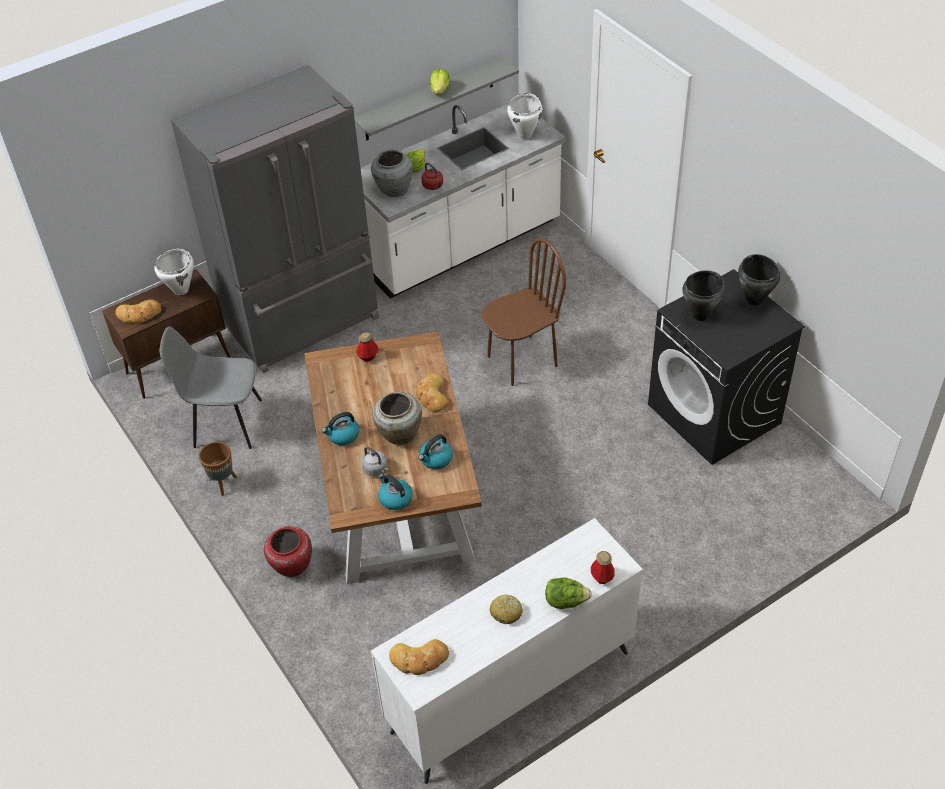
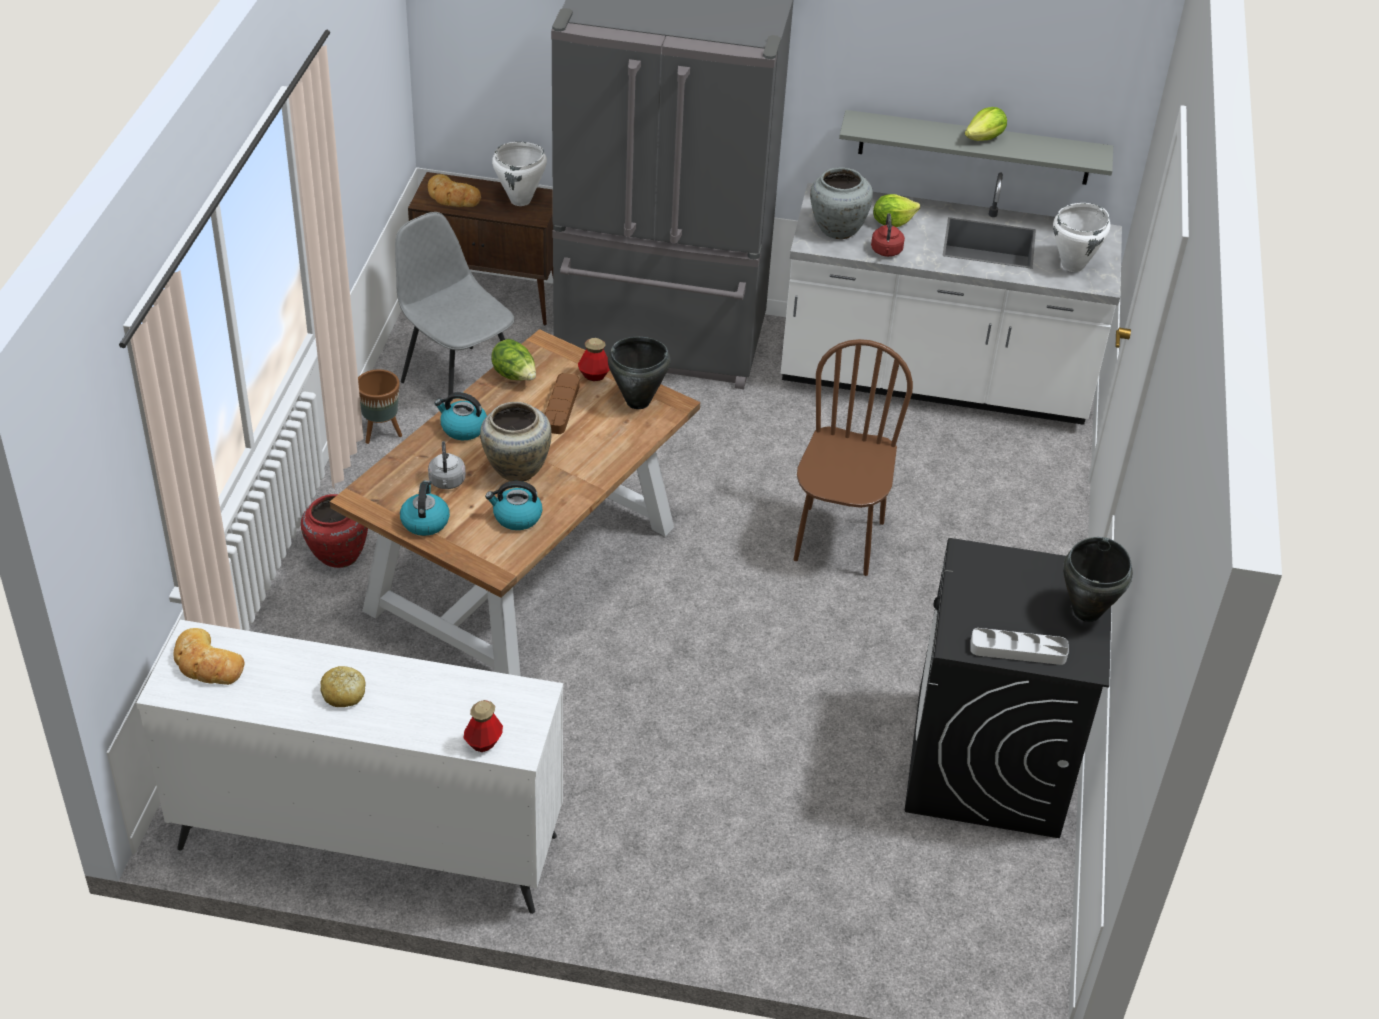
camera: 40 degrees right, 5 degrees down
bread [416,373,449,413] -> none
brown chair [482,238,566,386] -> brown chair turned 90 degrees counterclockwise [794,339,913,576]
lettuce [545,578,592,609] -> lettuce moved to [491,339,536,380]
black cooking pot [682,270,725,321] -> black cooking pot moved to [608,337,671,409]
none -> brown tray [545,373,580,434]
none -> grey tray [971,628,1069,665]

